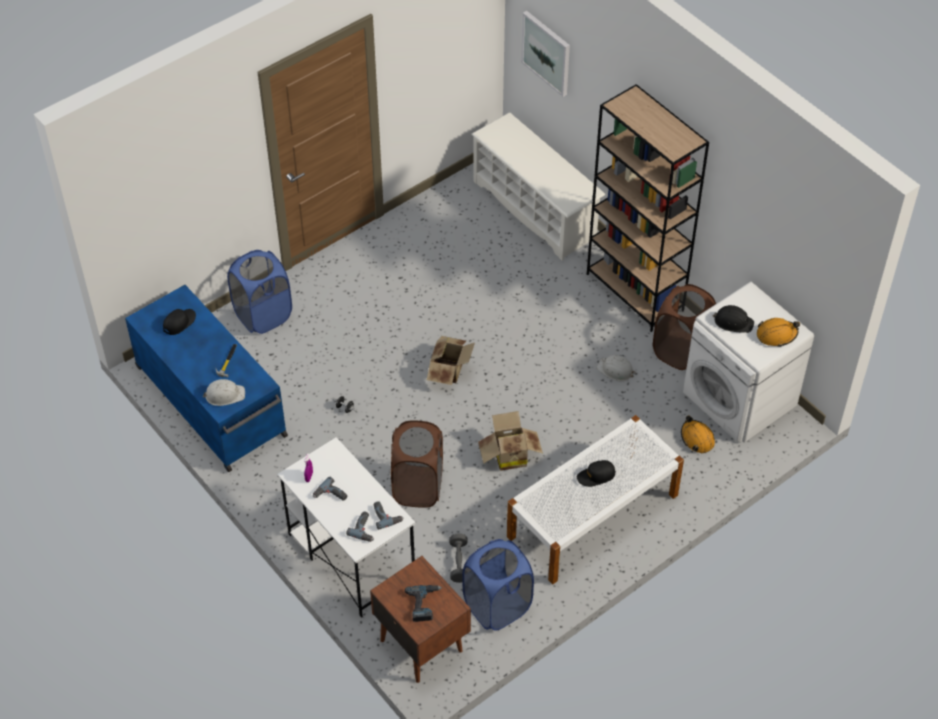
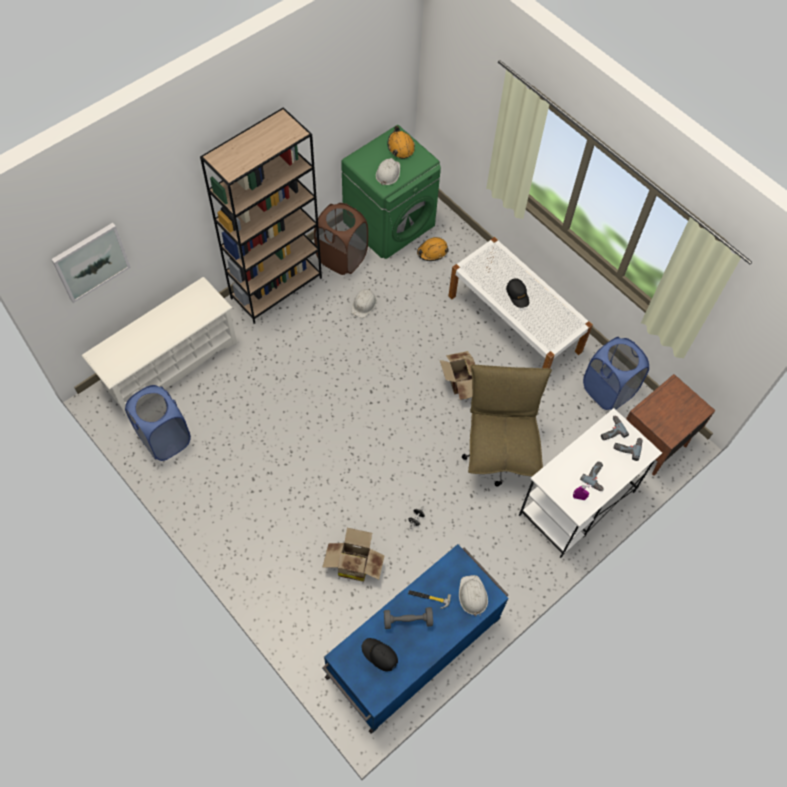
camera: 95 degrees left, 10 degrees up
blue laundry basket [227,250,292,334] -> blue laundry basket moved to [125,385,191,461]
brown laundry basket [391,420,443,508] -> beige office chair [462,365,552,487]
power drill [405,585,442,622] -> none
cardboard box [427,336,475,385] -> cardboard box moved to [322,528,385,582]
grey dumbbell [449,533,468,583] -> grey dumbbell moved to [384,607,433,629]
white washing machine [683,282,814,443] -> green washing machine [341,125,441,259]
black hard hat [712,305,754,333] -> white hard hat [376,158,400,186]

